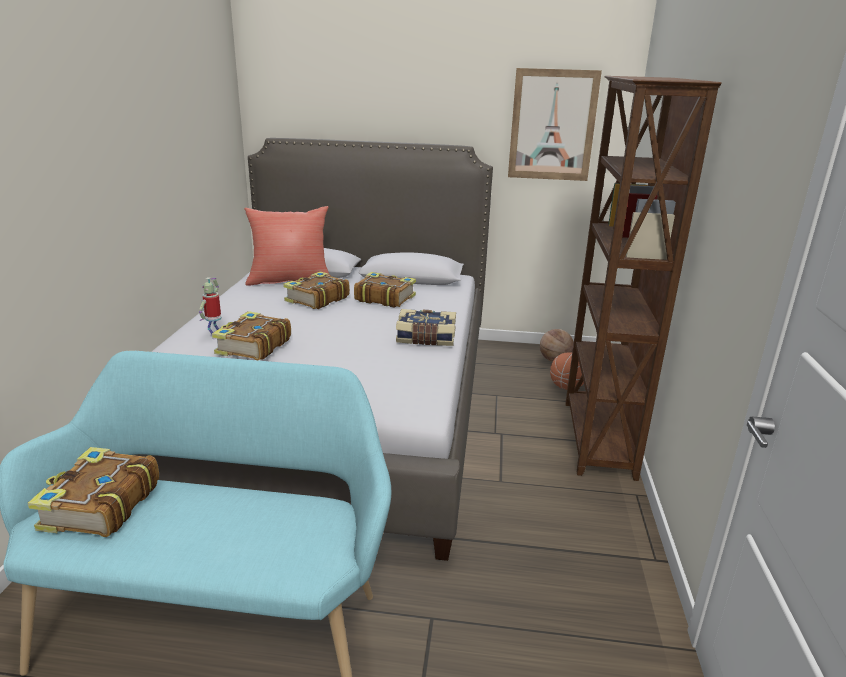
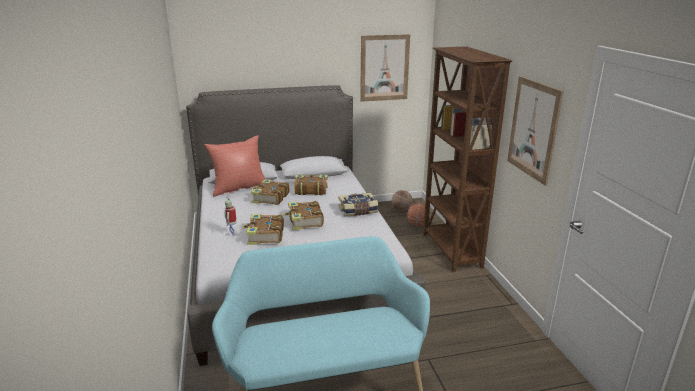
camera: 20 degrees left, 0 degrees up
book [28,447,159,537] -> book moved to [283,201,324,230]
none -> picture [507,76,564,186]

